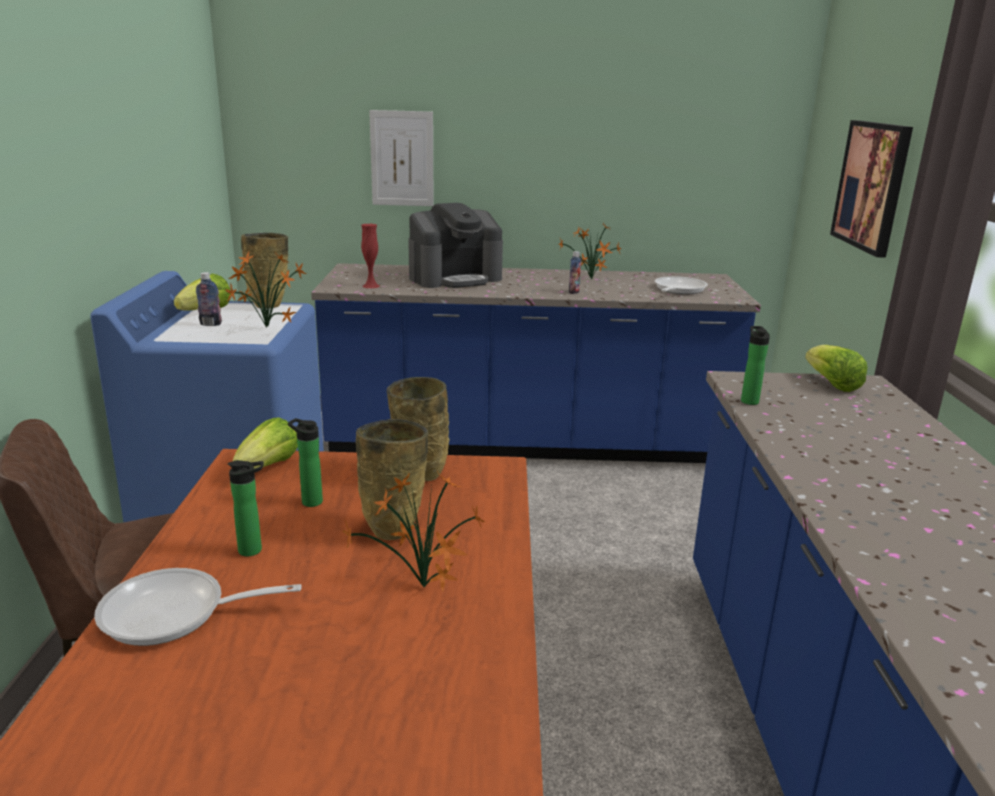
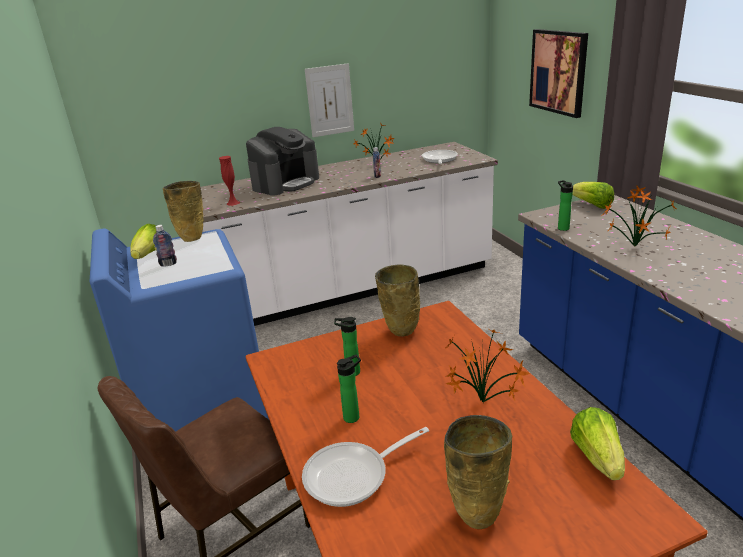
camera: 20 degrees left, 5 degrees up
potted plant [225,251,306,328] -> potted plant moved to [601,186,676,247]
lettuce [233,418,298,469] -> lettuce moved to [570,407,625,480]
blue counter [311,263,761,463] -> white counter [201,142,498,326]
beige vase [356,419,429,540] -> beige vase moved to [444,415,512,529]
picture [369,110,433,206] -> picture moved to [305,63,354,137]

